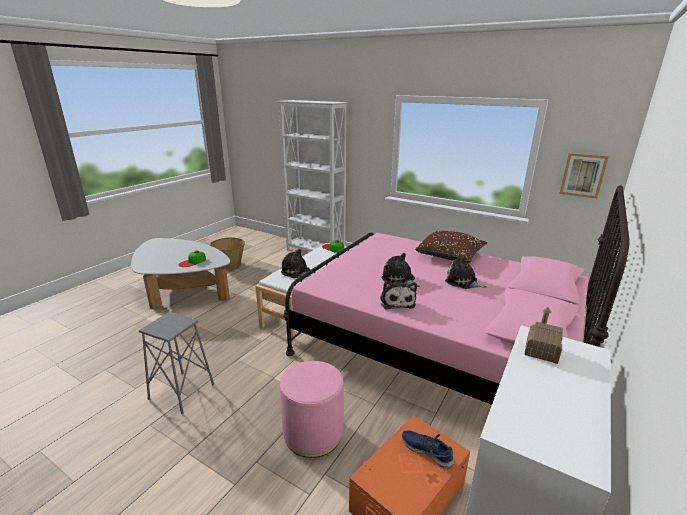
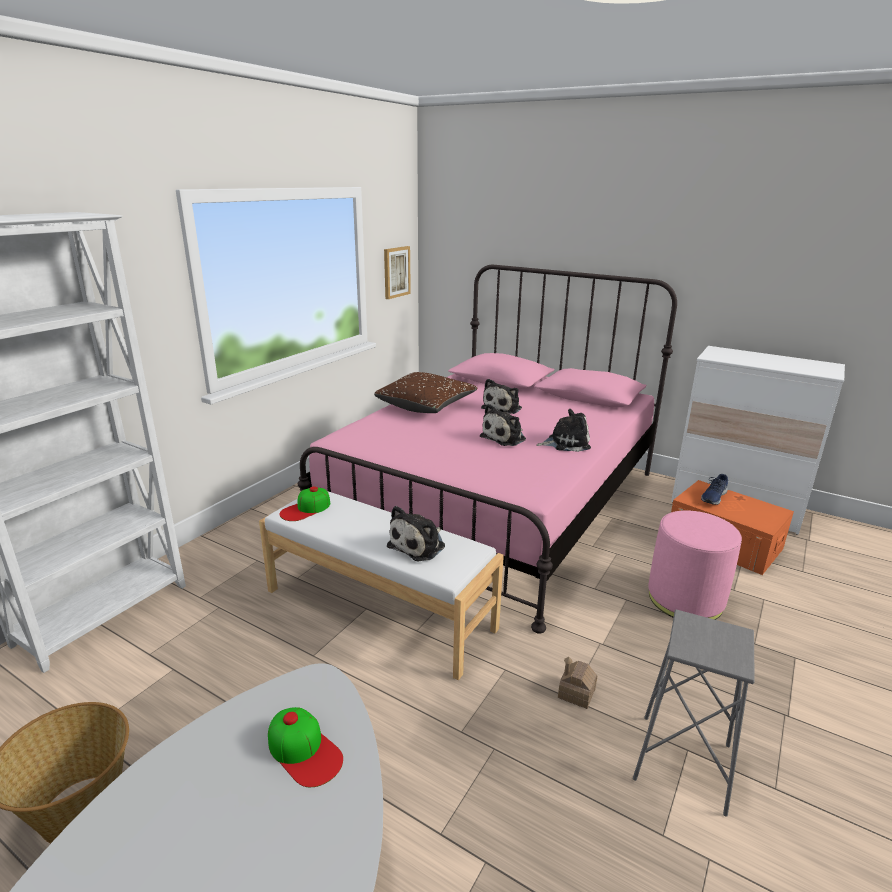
camera: 90 degrees left, 0 degrees up
toy house [524,307,563,364] -> toy house moved to [558,657,598,709]

